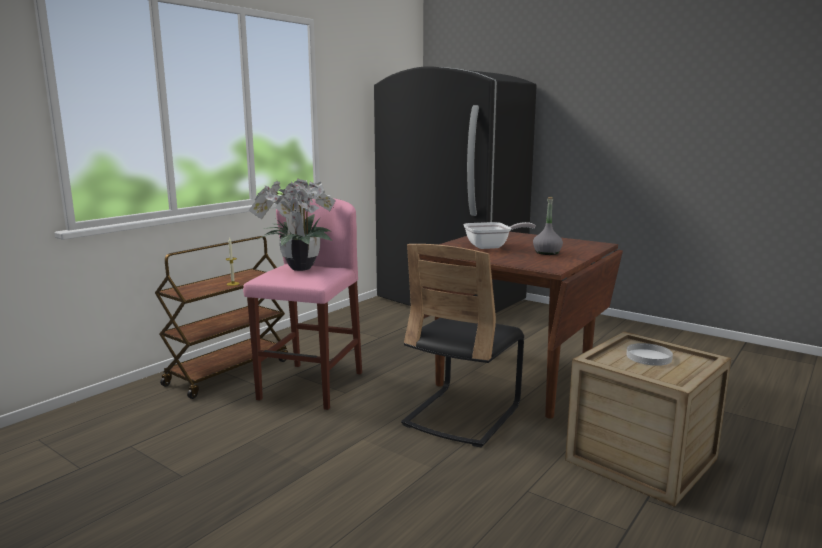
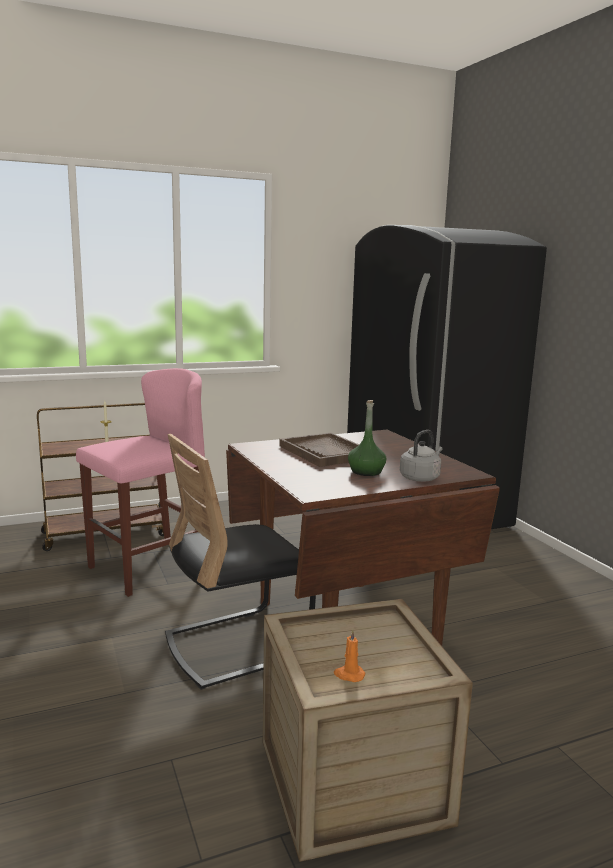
camera: 30 degrees right, 0 degrees up
potted plant [249,178,336,271] -> none
frying pan [463,222,536,249] -> brown tray [279,433,359,467]
grey bottle [533,197,563,255] -> green bottle [348,400,386,476]
white plate [626,343,673,366] -> none
none -> orange candle [334,629,365,682]
none -> grey kettle [400,430,443,482]

